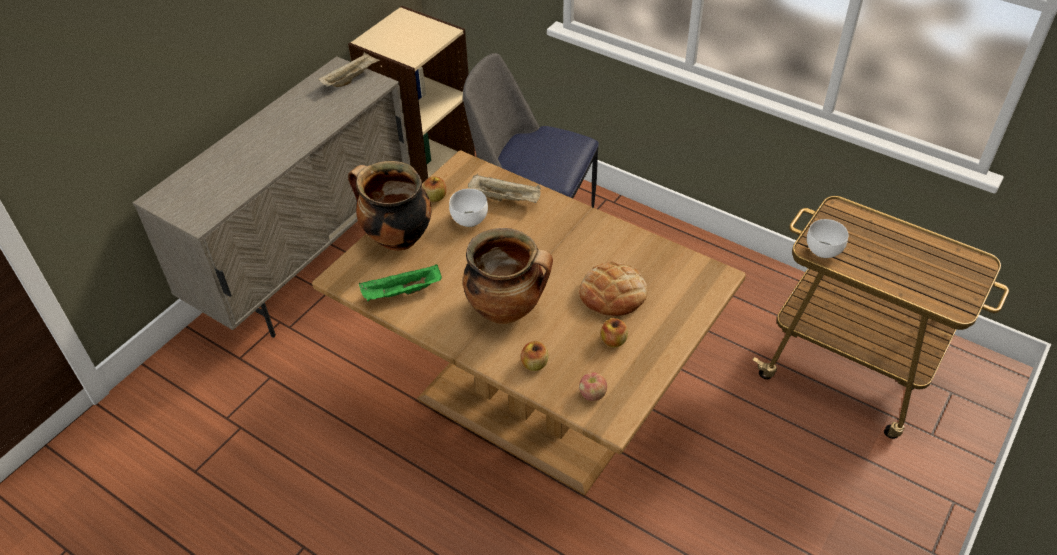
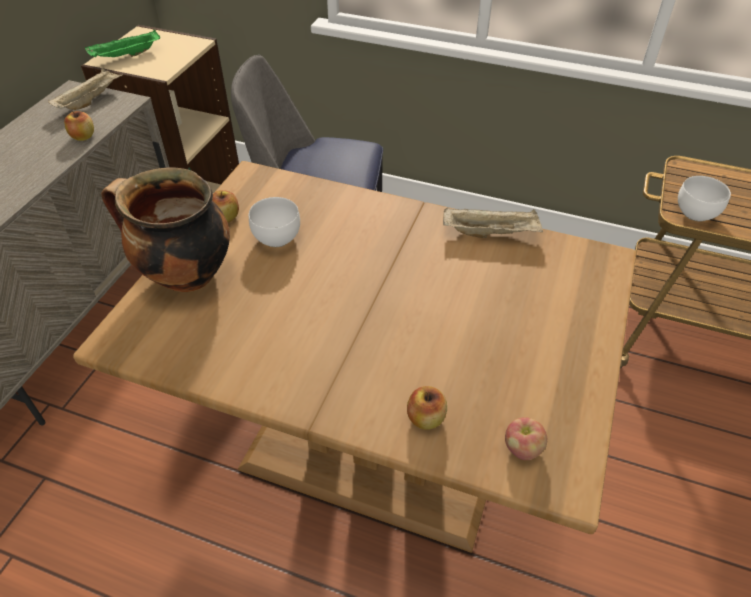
camera: 15 degrees left, 0 degrees up
green tray [359,264,442,301] -> green tray moved to [85,29,160,57]
cooking pot [463,228,553,324] -> none
beige tray [468,174,541,203] -> beige tray moved to [443,207,543,238]
bread [579,262,647,316] -> none
apple [601,318,628,347] -> apple moved to [64,111,94,141]

